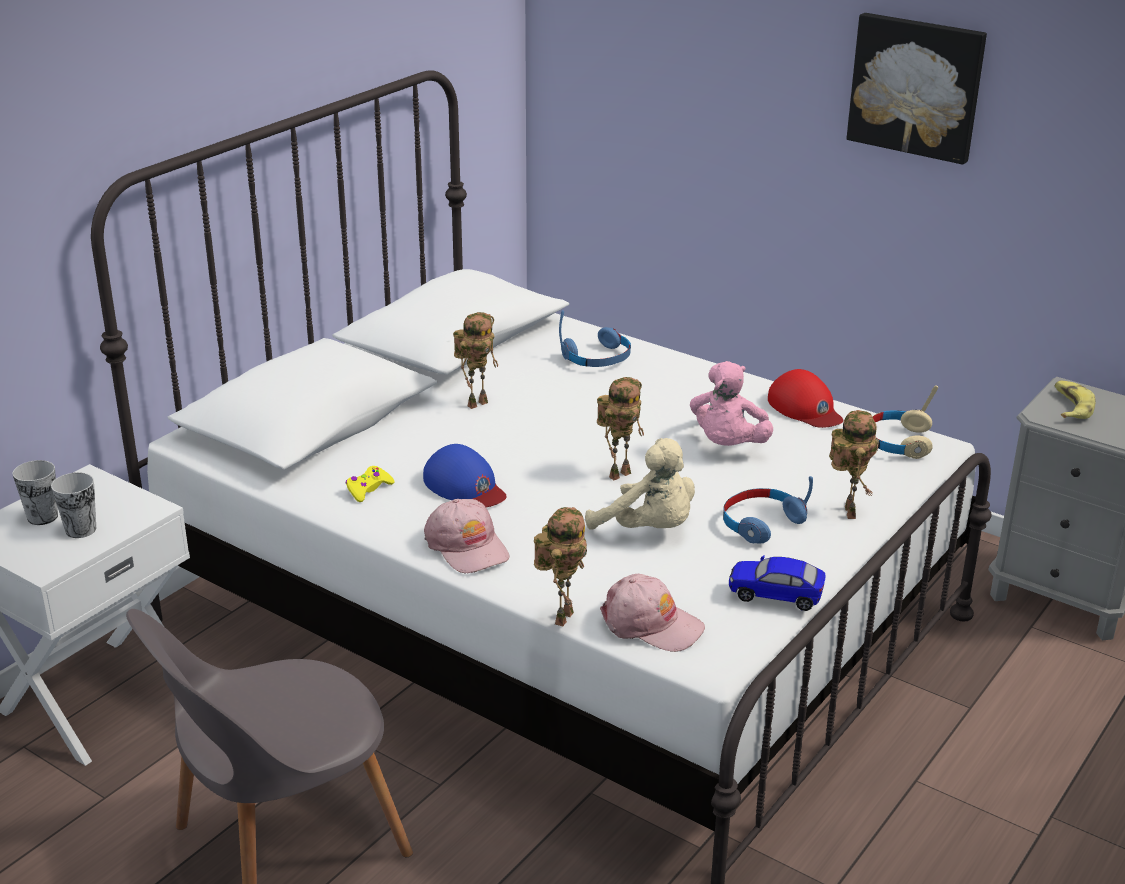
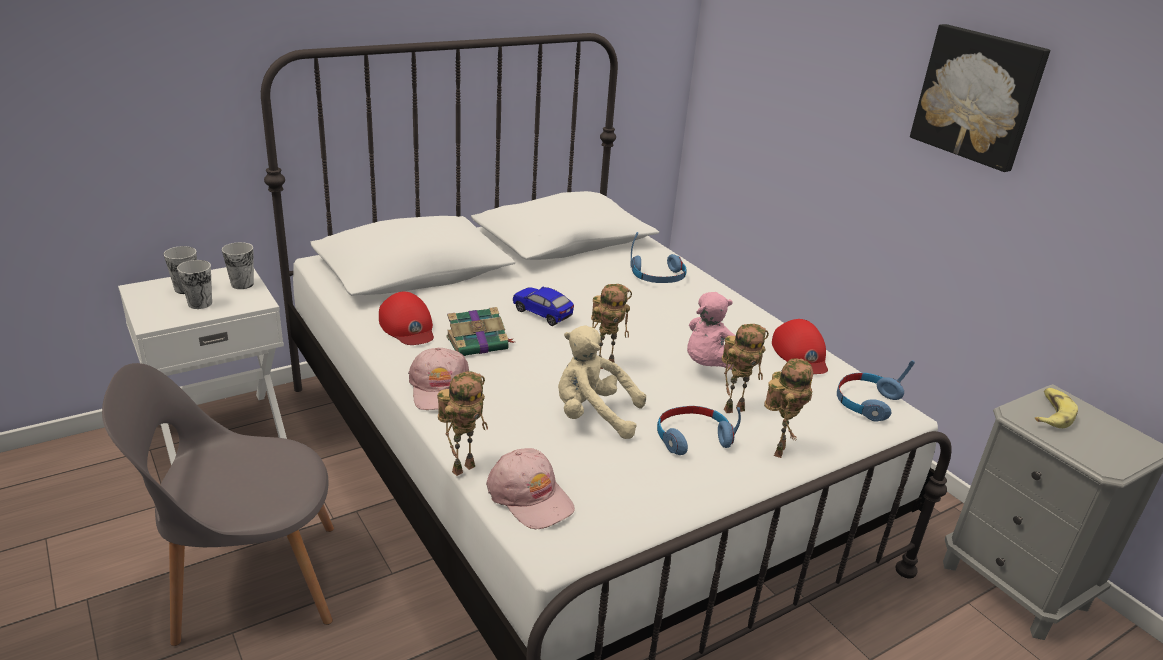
camera: 20 degrees right, 0 degrees up
yellow game controller [345,466,395,502] -> red cap [379,291,434,345]
blue cap [423,444,507,507] -> book [446,307,514,356]
toy robot [453,312,498,409] -> toy robot moved to [722,324,769,413]
beige plush toy [585,438,695,530] -> beige plush toy turned 135 degrees clockwise [558,325,646,439]
toy car [729,555,825,611] -> toy car moved to [513,286,574,326]
beige headphones [872,385,938,459] -> blue headphones [837,360,915,422]
none -> cup [222,242,254,289]

